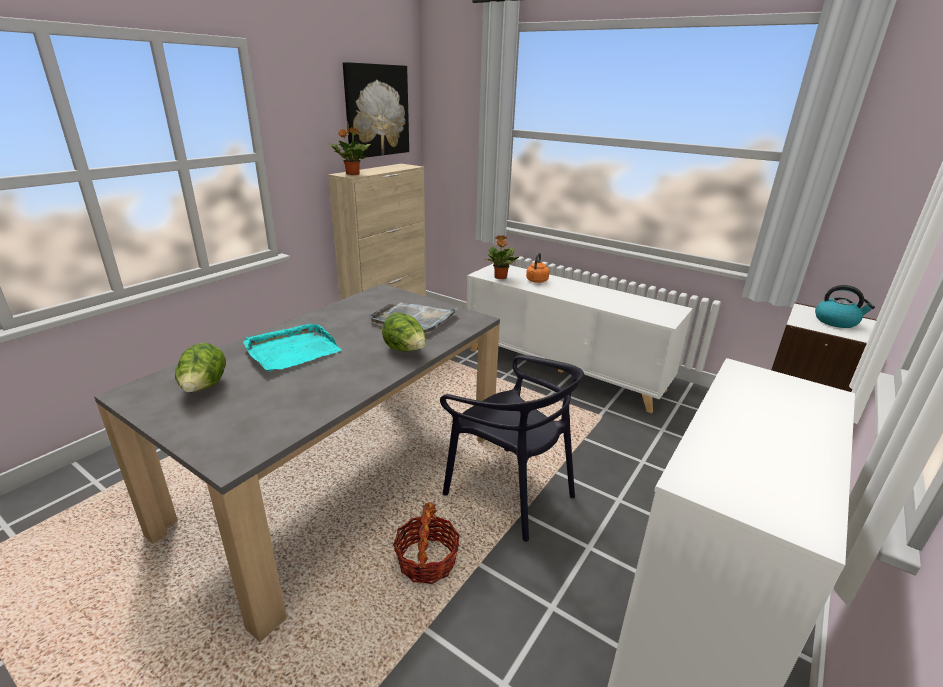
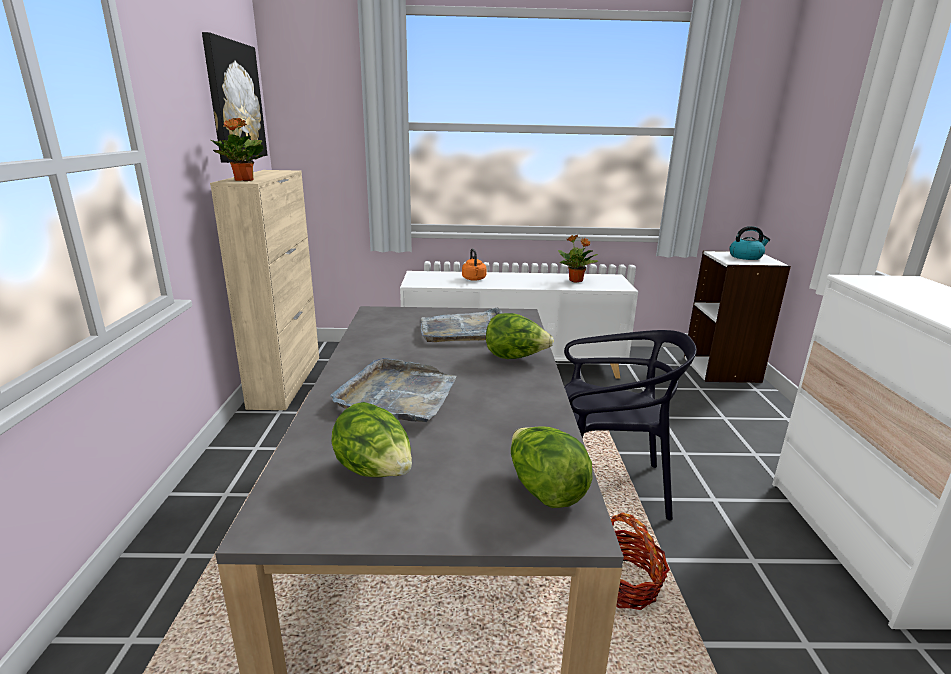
camera: 35 degrees left, 5 degrees down
turquoise tray [243,323,341,371] -> grey tray [330,358,457,422]
potted plant [485,235,520,279] -> potted plant moved to [558,235,598,283]
none -> lettuce [511,426,593,508]

